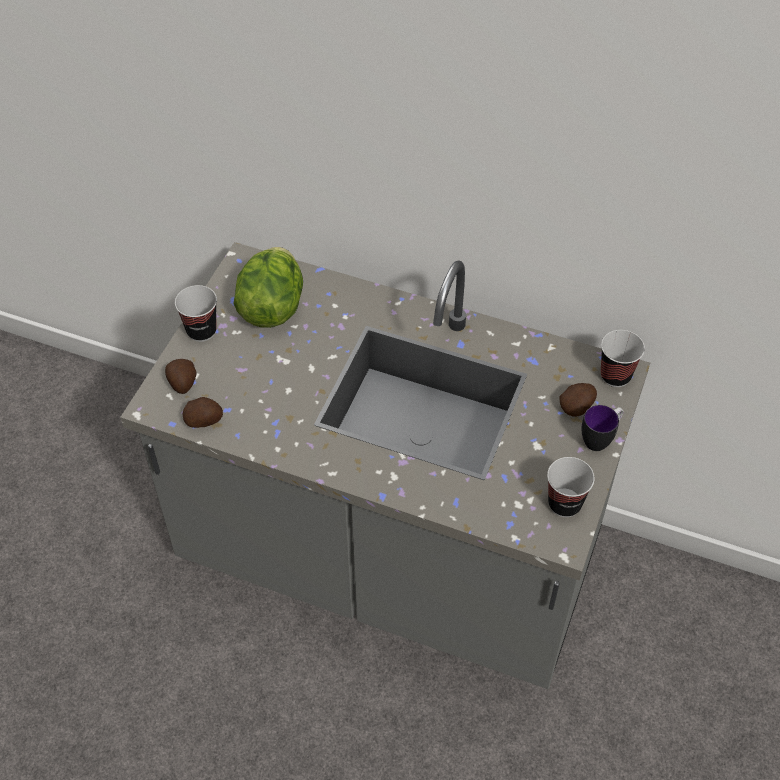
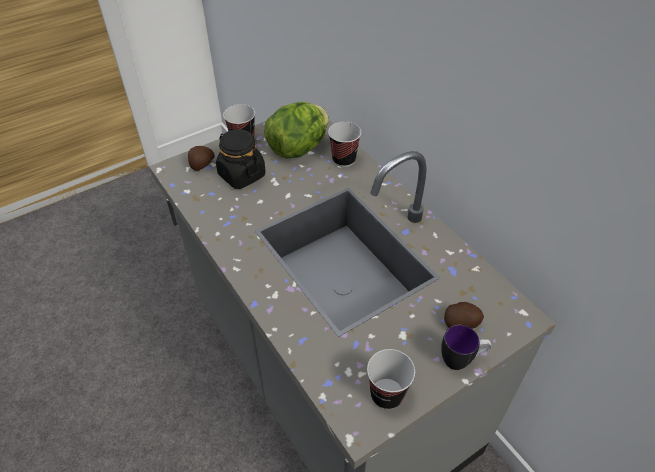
camera: 35 degrees right, 5 degrees down
potato [183,397,223,428] -> none
cup [601,330,645,387] -> cup moved to [328,122,361,167]
none -> black jar [216,129,265,189]

